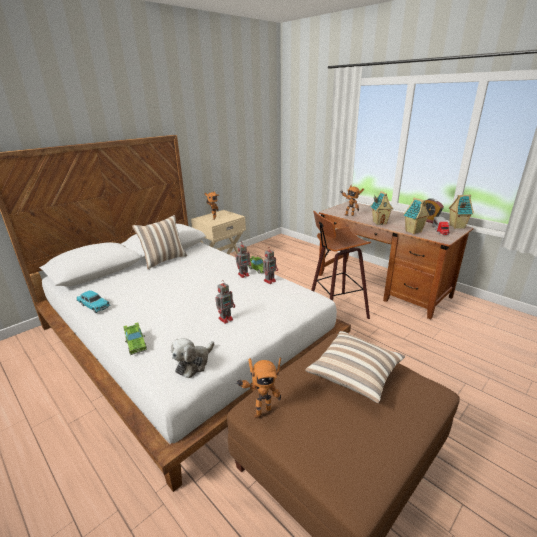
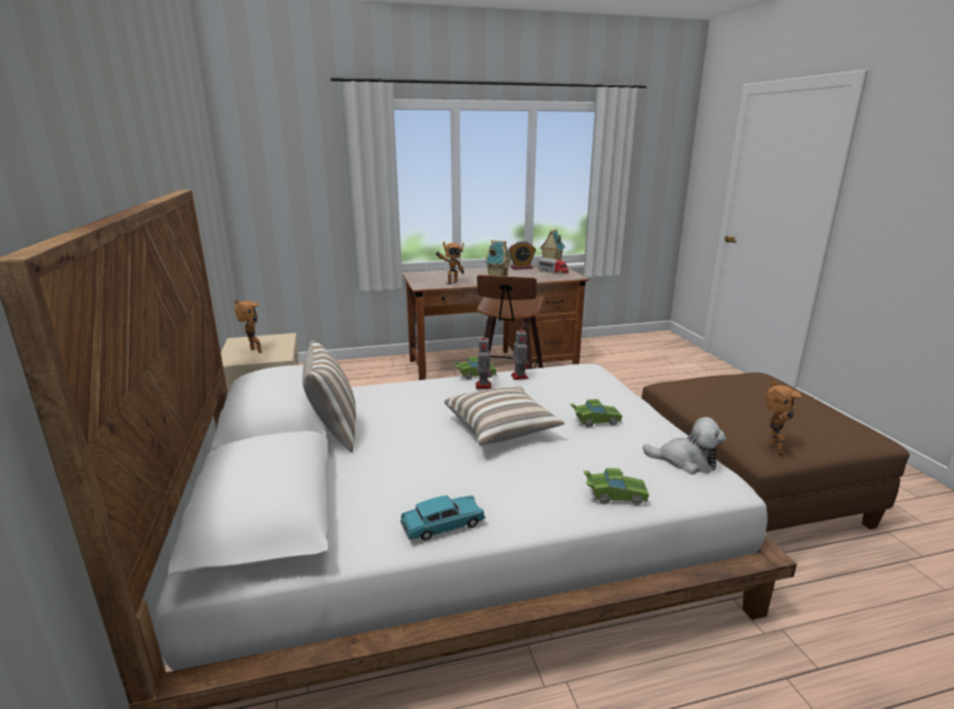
camera: 60 degrees left, 5 degrees down
plush toy [171,338,214,378] -> plush toy turned 45 degrees counterclockwise [643,417,726,475]
toy robot [215,280,235,324] -> green toy car [570,399,623,427]
pillow [305,331,405,403] -> pillow moved to [444,386,564,445]
toy house [403,198,430,234] -> none

